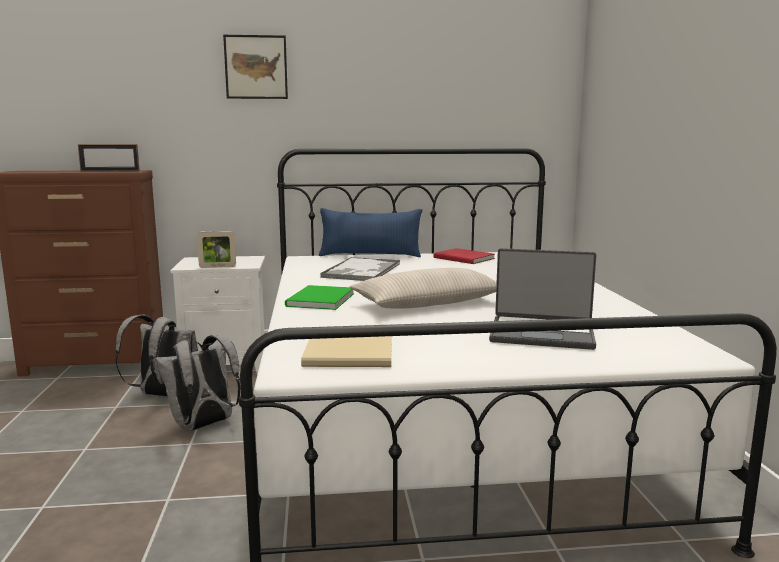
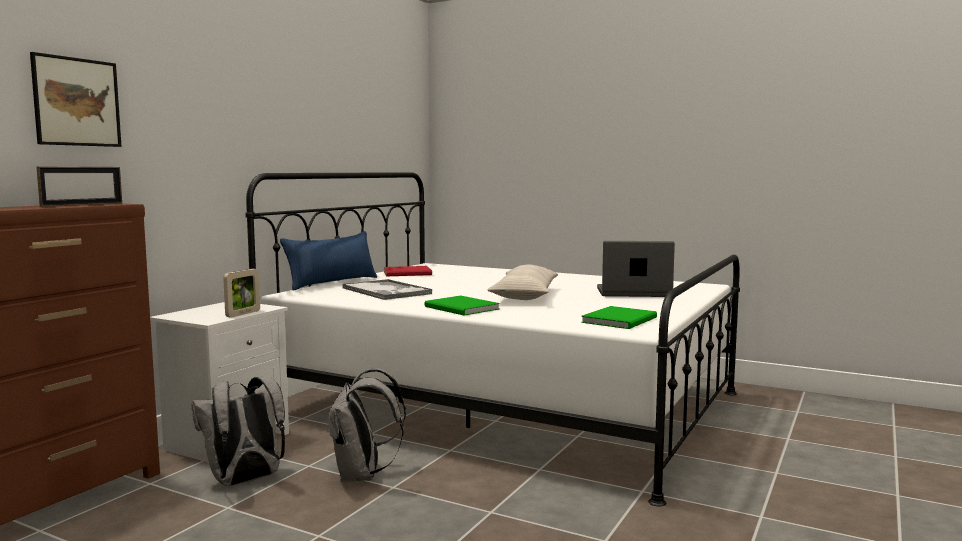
camera: 55 degrees left, 5 degrees down
picture [223,35,288,99] -> picture moved to [30,52,122,147]
beige book [301,337,392,367] -> green book [581,306,657,329]
laptop [489,248,596,350] -> laptop turned 135 degrees counterclockwise [597,241,675,297]

